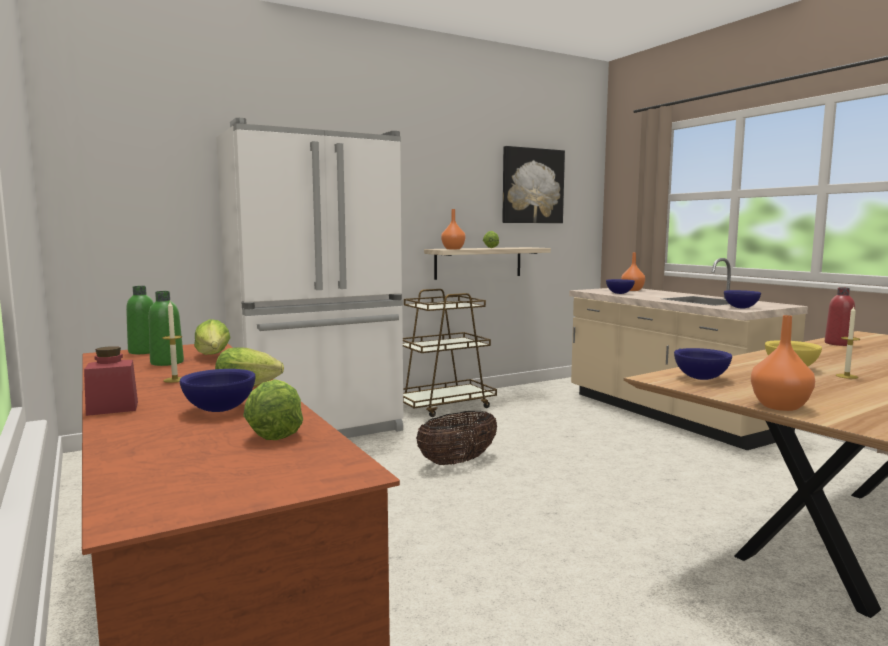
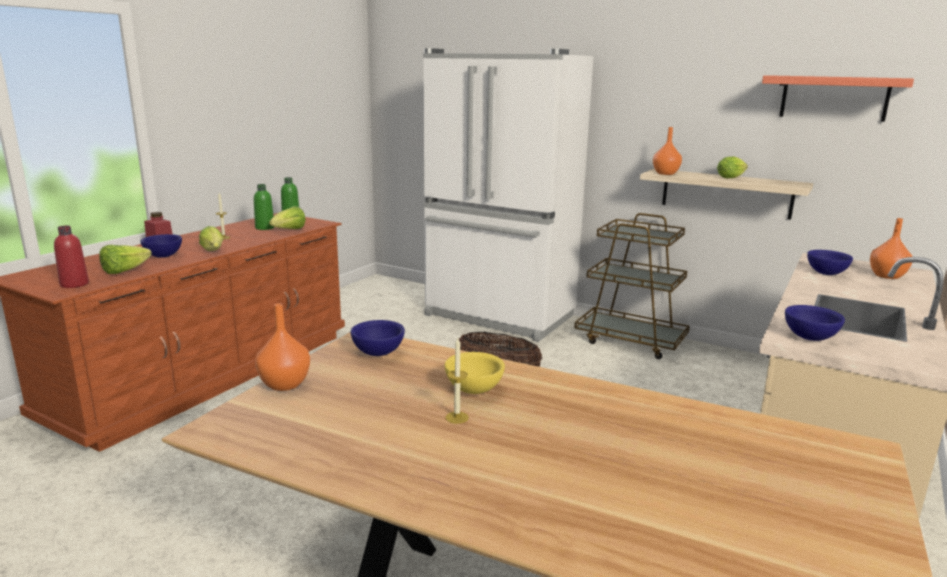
camera: 60 degrees right, 10 degrees up
picture [502,146,565,223] -> shelf [762,75,914,122]
red bottle [825,287,855,346] -> red bottle moved to [54,226,89,288]

